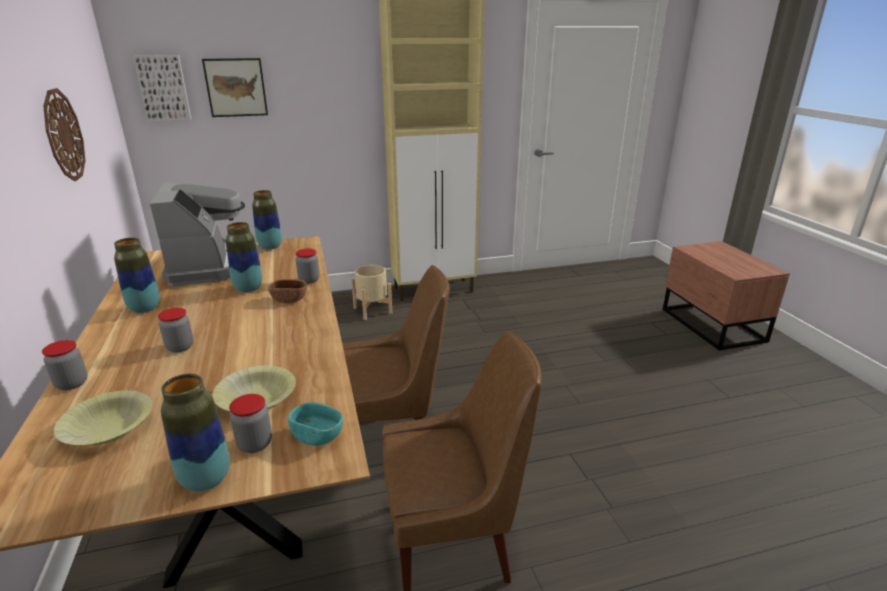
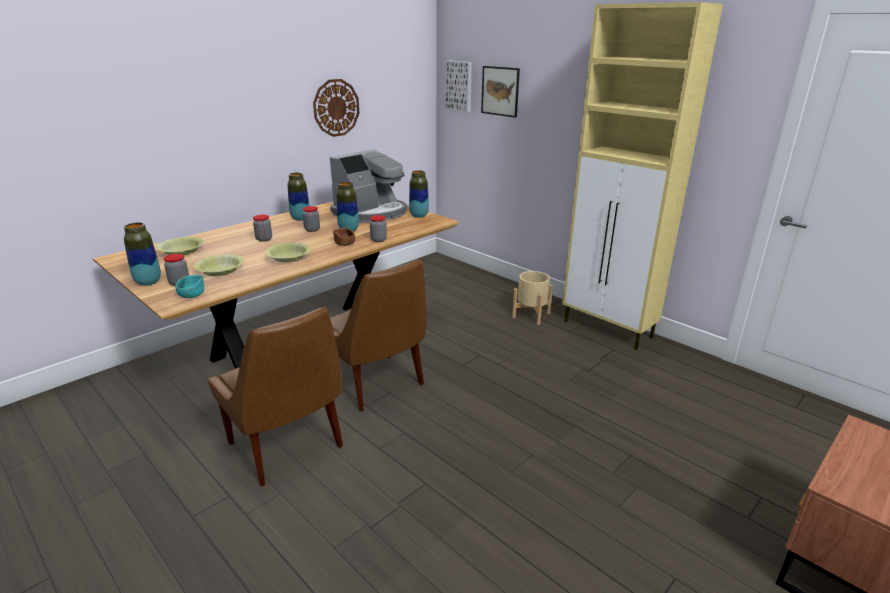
camera: 60 degrees right, 0 degrees up
jar [42,340,88,390] -> jar moved to [303,206,320,232]
none -> yellow bowl [265,242,311,262]

